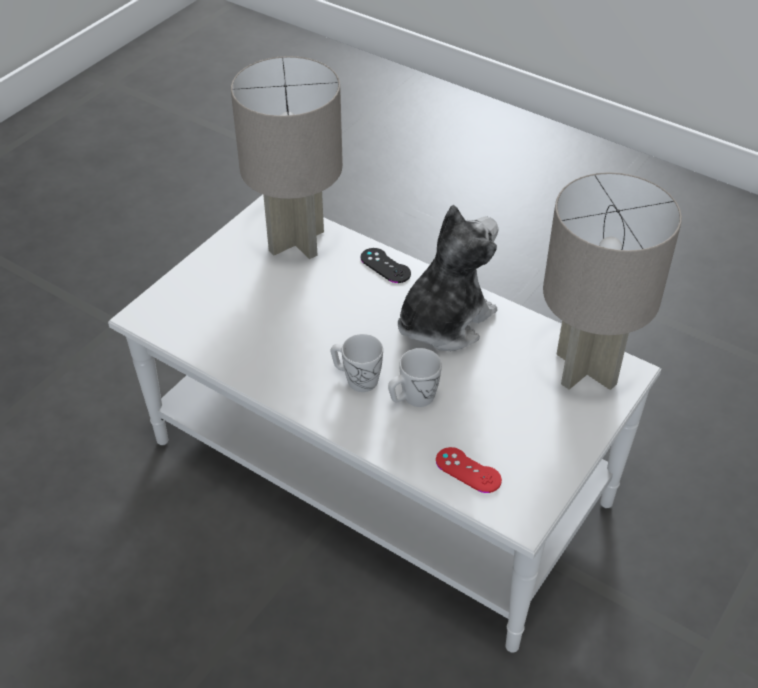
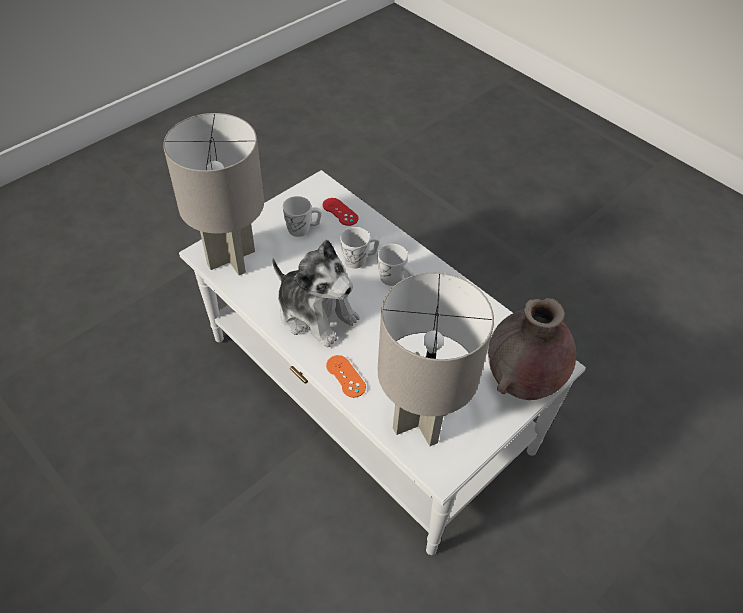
camera: 170 degrees left, 5 degrees up
black game controller [361,248,411,283] -> orange game controller [326,355,366,398]
plush toy [398,205,498,351] -> plush toy turned 105 degrees counterclockwise [272,240,360,348]
none -> white mug [282,196,322,237]
none -> brown vase [488,298,576,400]

